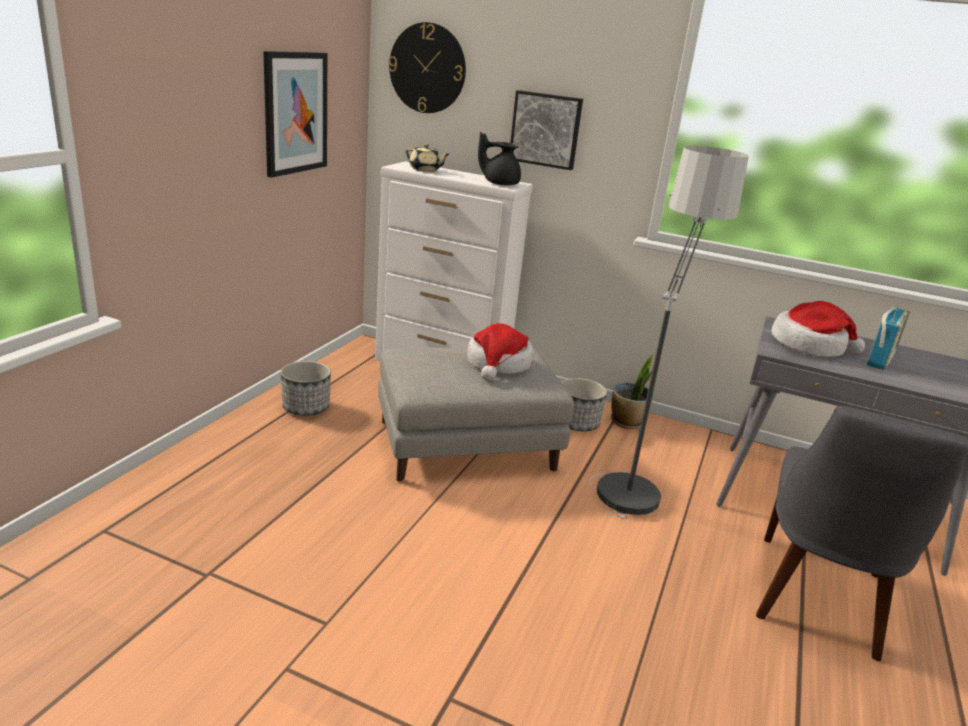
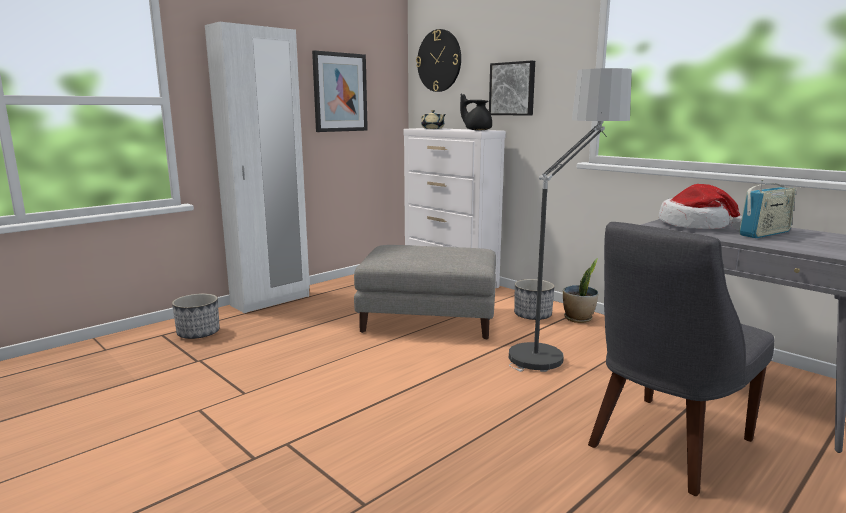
camera: 25 degrees right, 10 degrees down
planter [281,361,331,416] -> planter moved to [172,293,220,339]
hat [467,323,533,381] -> none
none -> white wardrobe [205,22,310,313]

